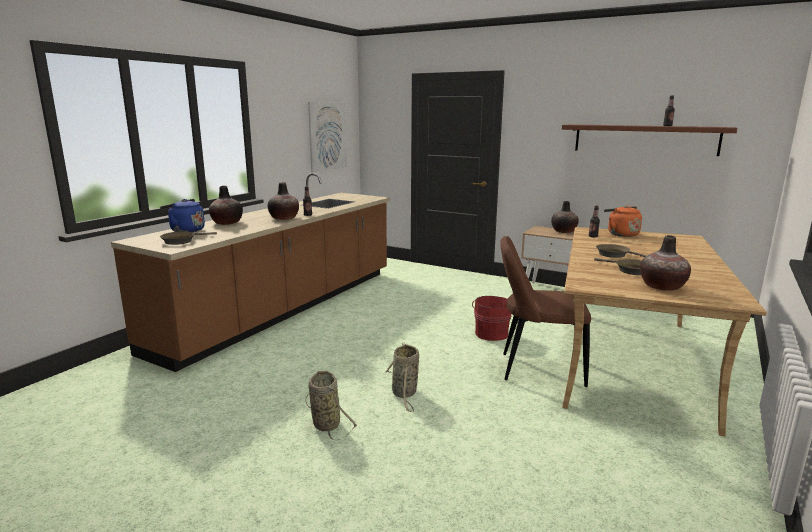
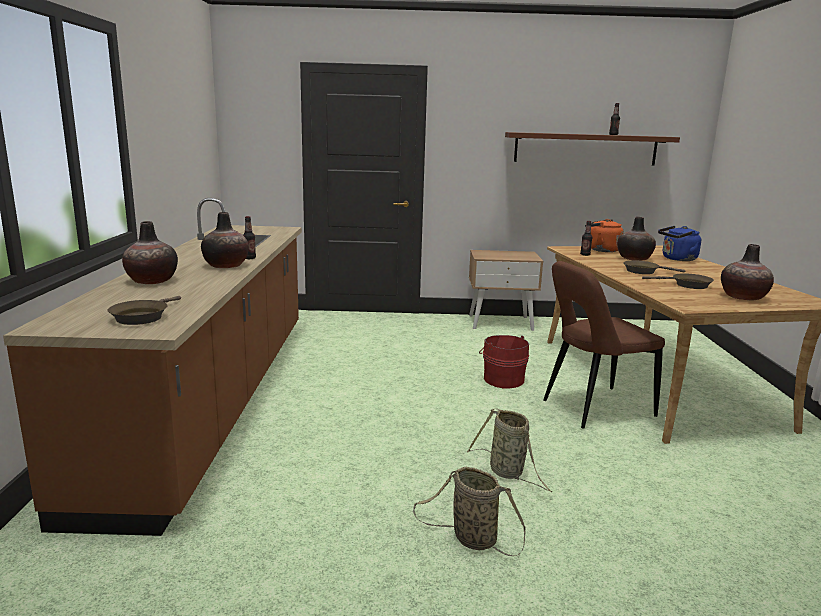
camera: 30 degrees left, 0 degrees up
blue kettle [160,199,205,232] -> blue kettle moved to [658,226,701,261]
picture [308,102,347,172] -> none
vase [551,201,579,233] -> vase moved to [617,217,656,261]

